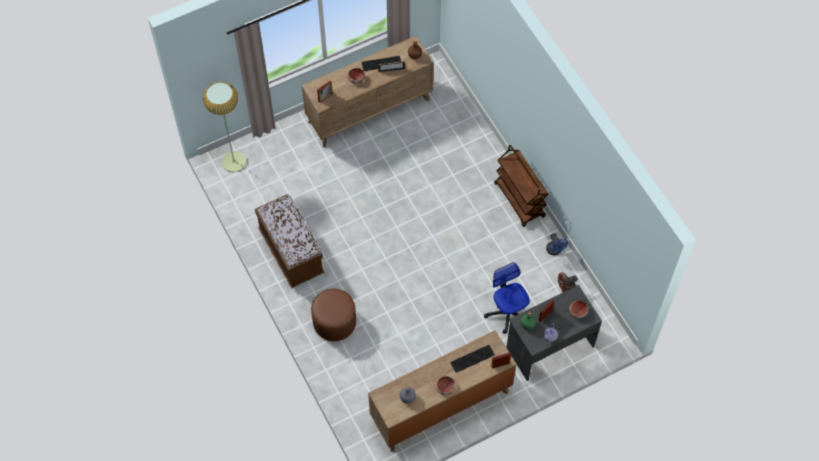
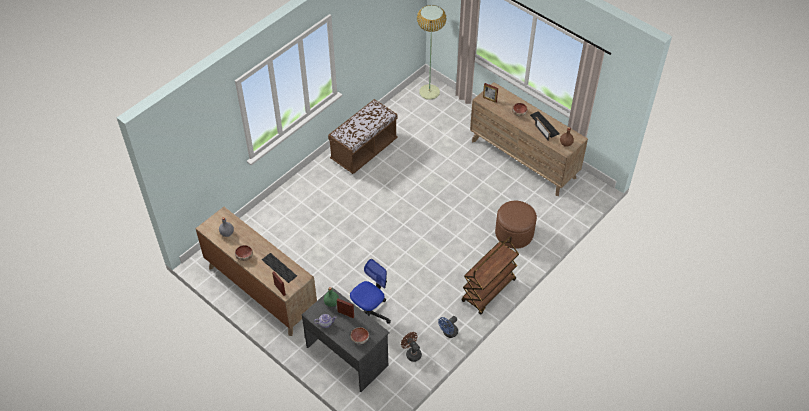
camera: 70 degrees right, 10 degrees down
brown ottoman [311,289,356,341] -> brown ottoman moved to [495,200,537,249]

